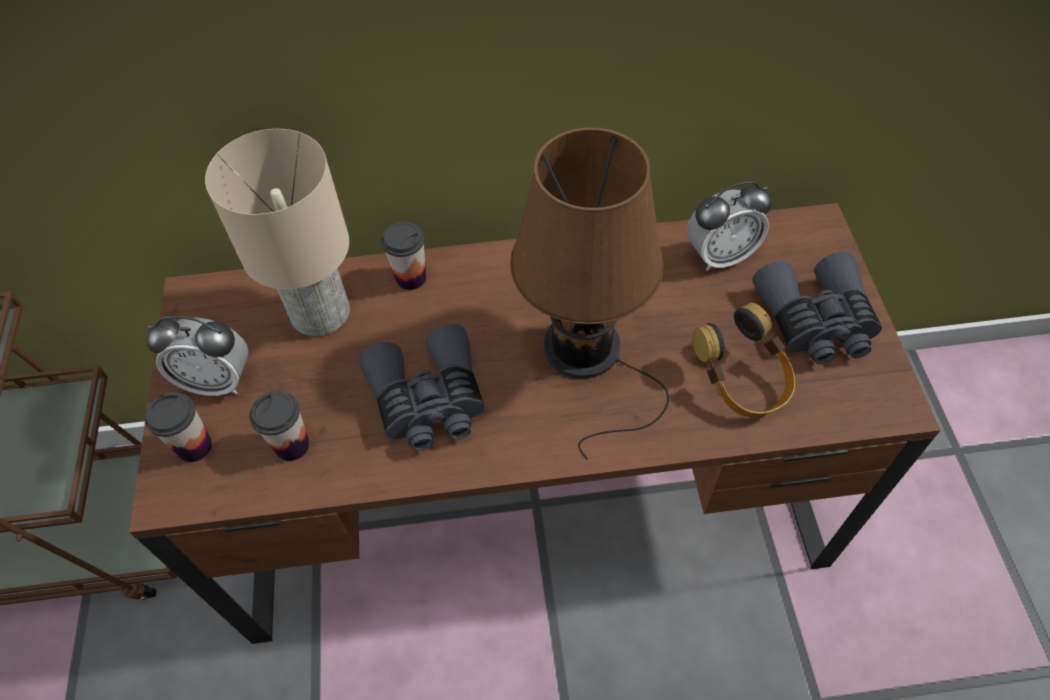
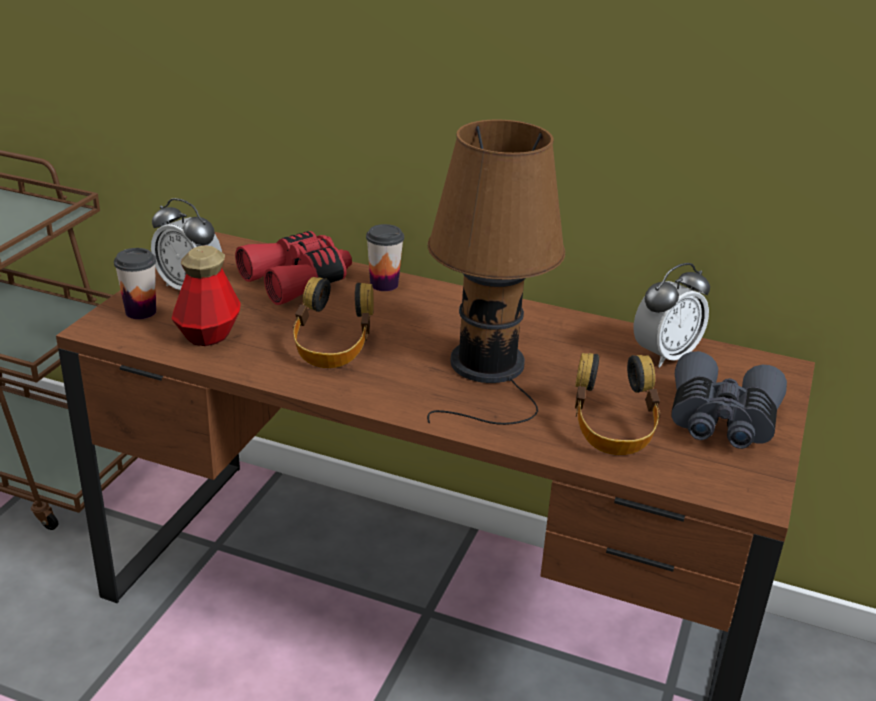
camera: 25 degrees right, 25 degrees down
beige table lamp [205,129,350,336] -> red binoculars [235,231,352,305]
cup [249,391,310,461] -> bottle [172,245,241,346]
grey binoculars [359,324,484,451] -> headphones [293,277,374,368]
alarm clock [687,181,772,271] -> alarm clock turned 45 degrees counterclockwise [634,263,710,367]

